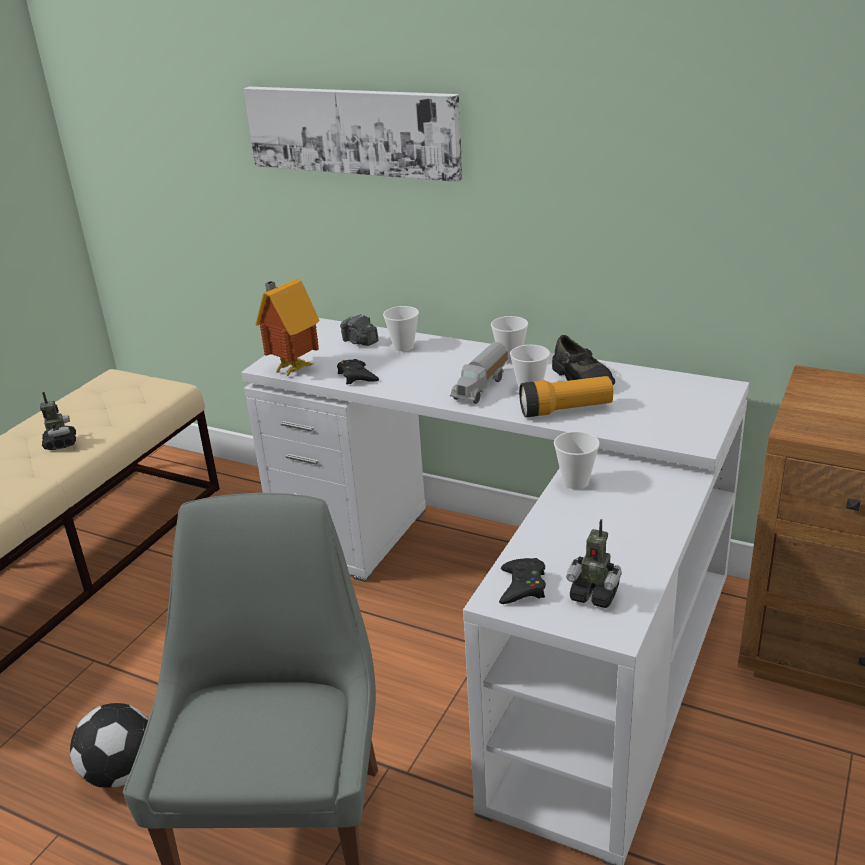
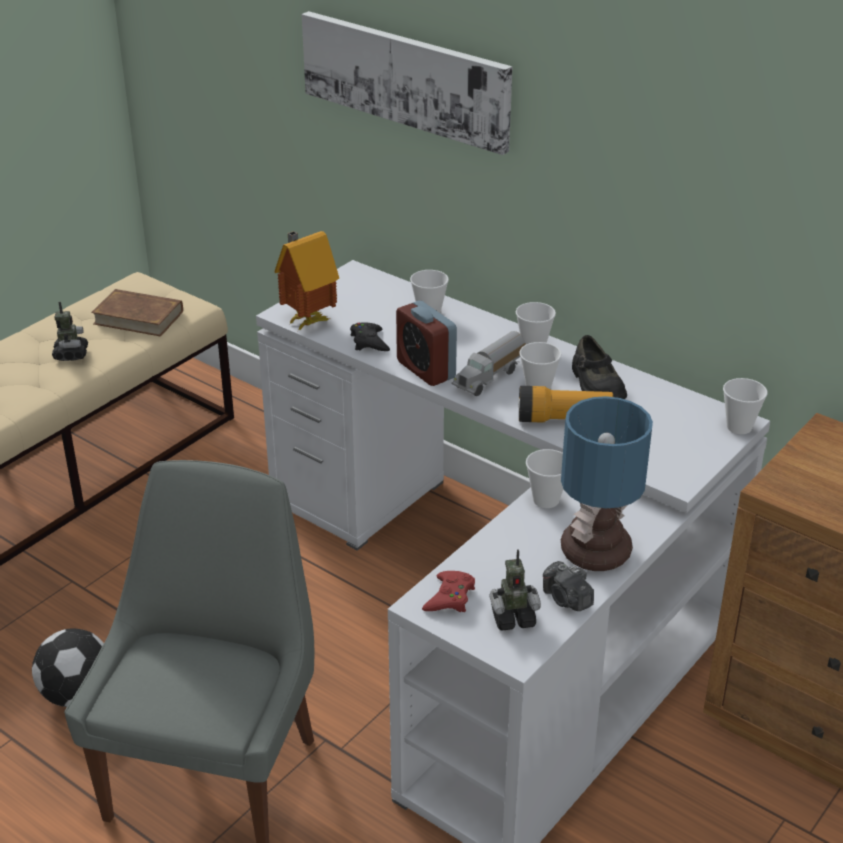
camera: 10 degrees right, 5 degrees up
camera [340,314,378,346] -> camera moved to [543,561,594,611]
black game controller [499,558,546,604] -> red game controller [422,571,475,612]
toy robot [566,519,622,608] -> toy robot turned 45 degrees counterclockwise [490,549,541,631]
none -> brown book [91,289,183,336]
none -> alarm clock [396,301,457,386]
none -> table lamp [561,396,653,571]
none -> cup [723,378,767,434]

